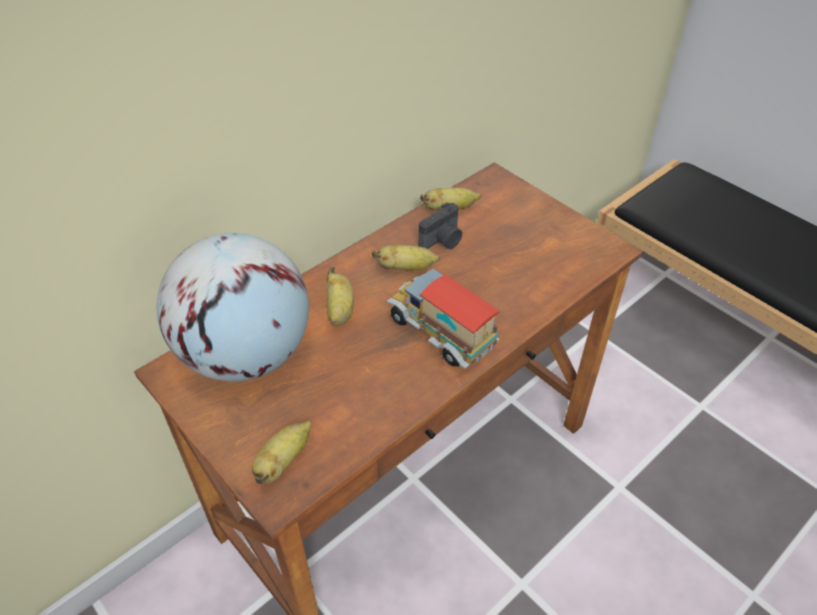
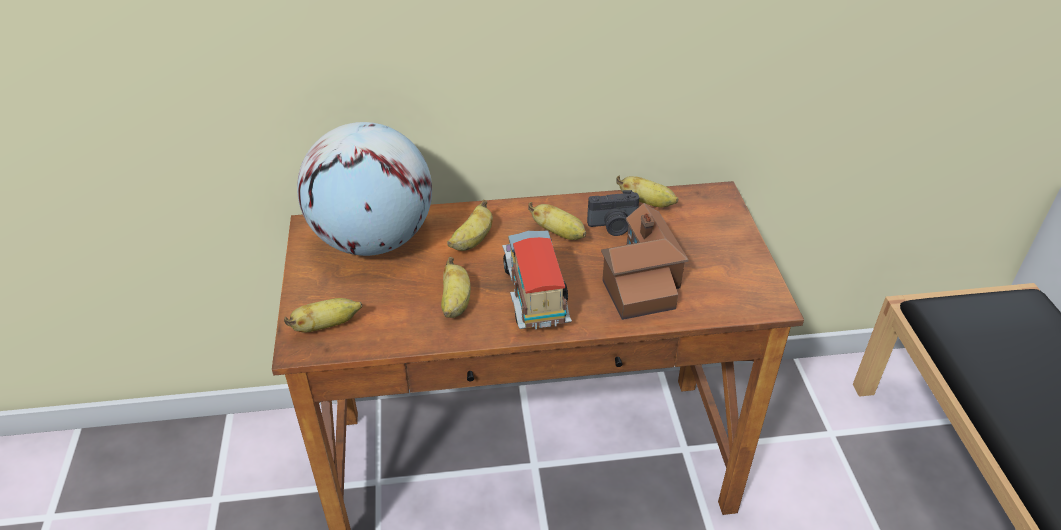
camera: 35 degrees right, 5 degrees down
none -> banana [441,257,471,318]
none -> toy house [601,203,689,320]

